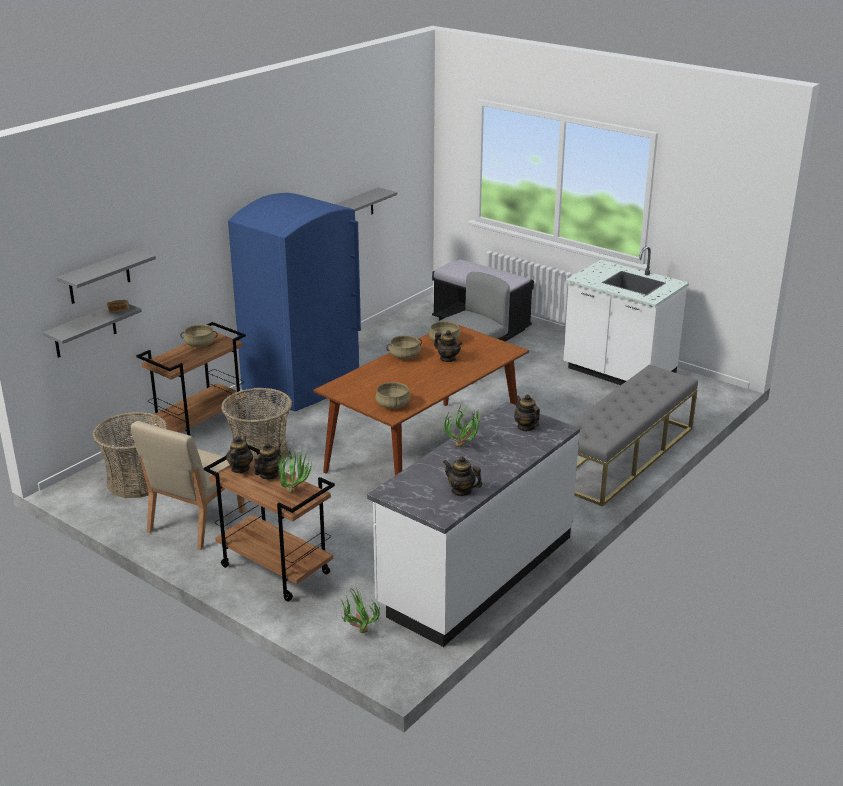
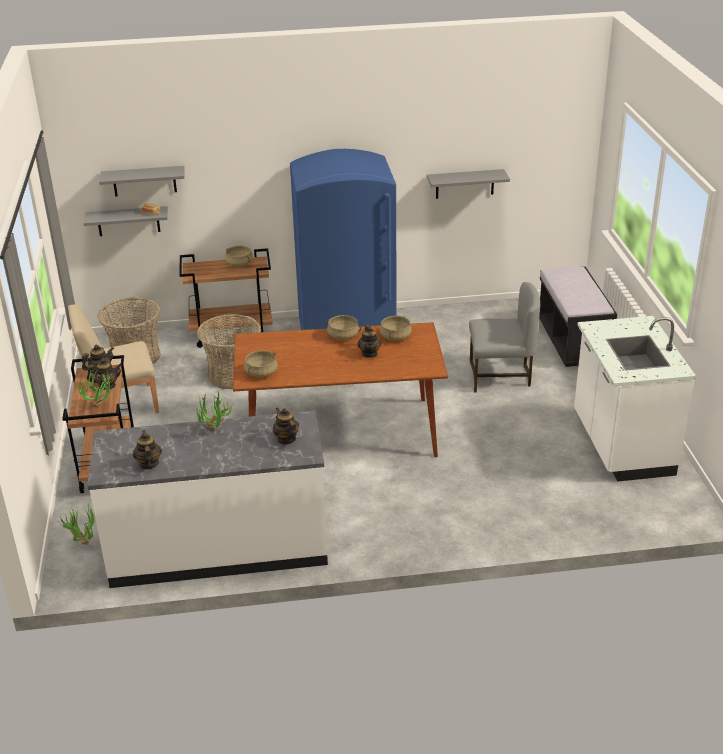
camera: 45 degrees right, 5 degrees up
teapot [514,394,540,431] -> teapot turned 45 degrees counterclockwise [273,408,299,445]
grey bench [569,365,698,507] -> none

